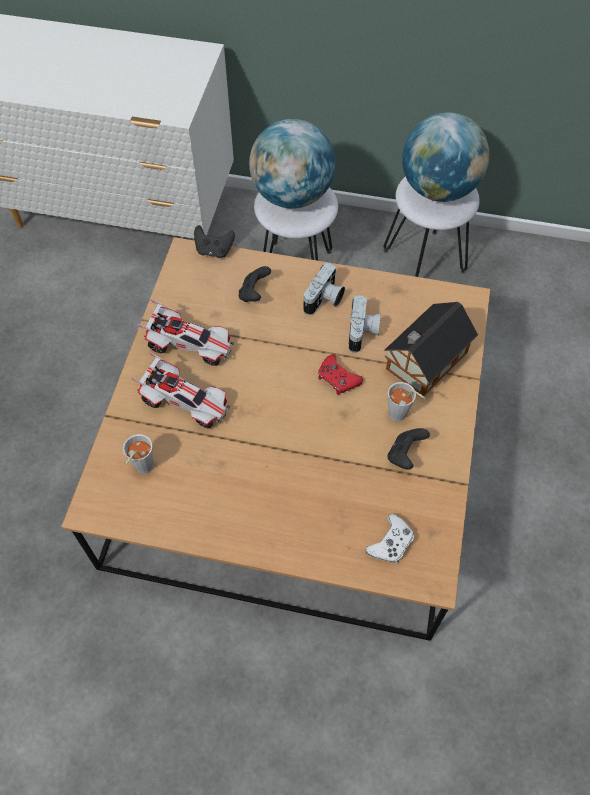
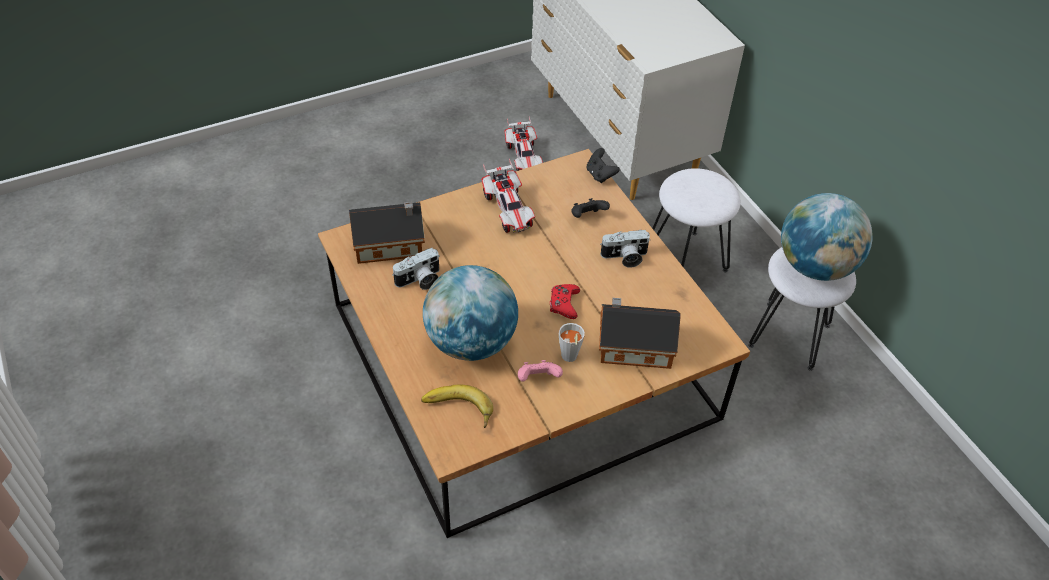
camera: 50 degrees right, 10 degrees down
grey cup [123,434,153,474] -> toy house [349,202,425,264]
toy car [131,352,230,429] -> toy car moved to [504,117,543,171]
globe [249,119,335,209] -> globe moved to [423,265,518,361]
camera [349,295,381,353] -> camera moved to [392,248,439,290]
white game controller [365,514,414,563] -> banana [421,385,493,428]
black game controller [387,428,430,470] -> pink game controller [518,360,563,382]

